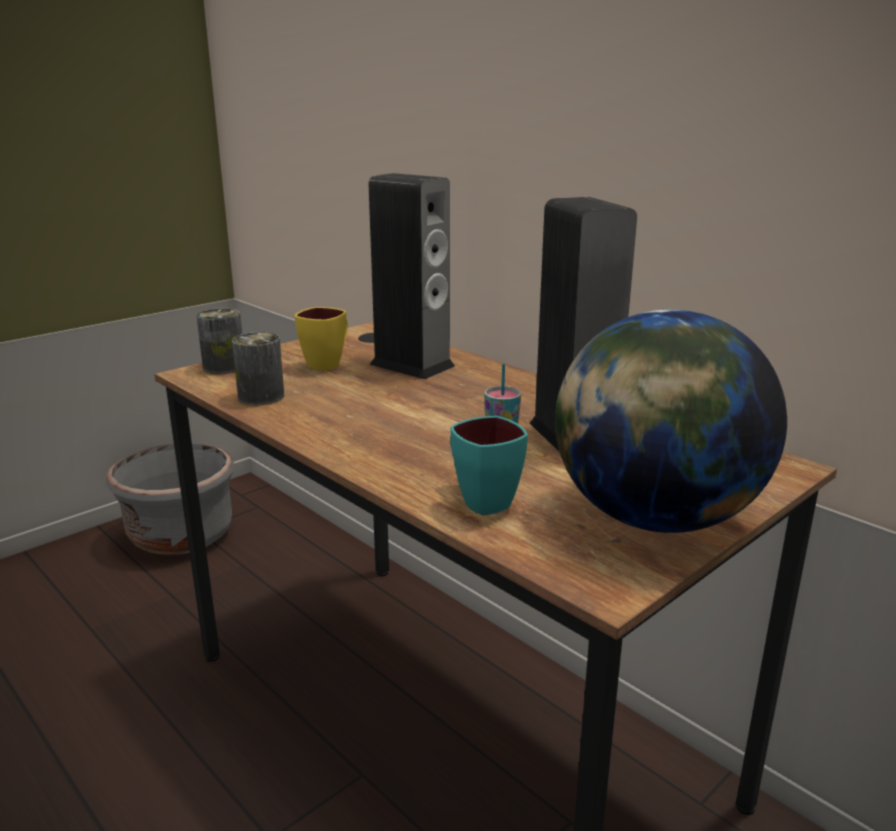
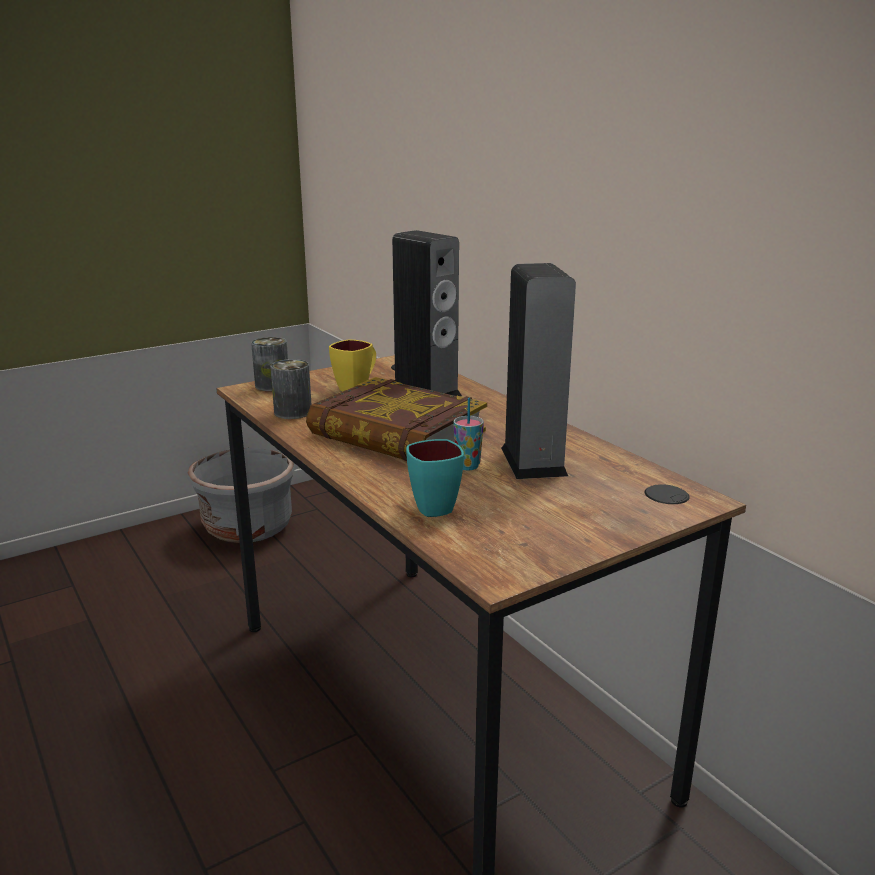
camera: 10 degrees right, 0 degrees up
globe [555,309,787,533] -> none
none -> book [306,377,487,461]

